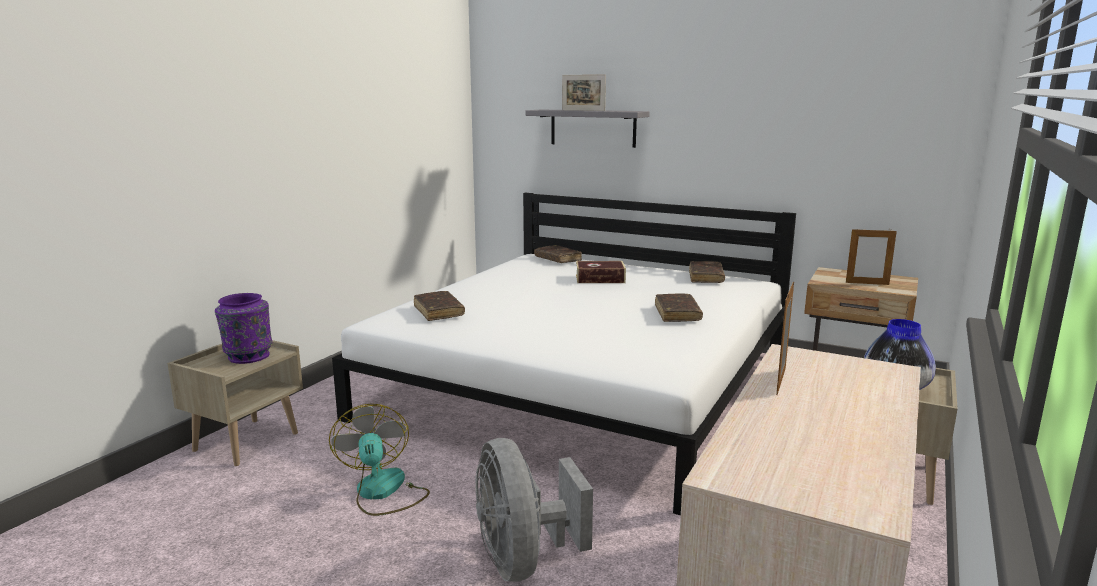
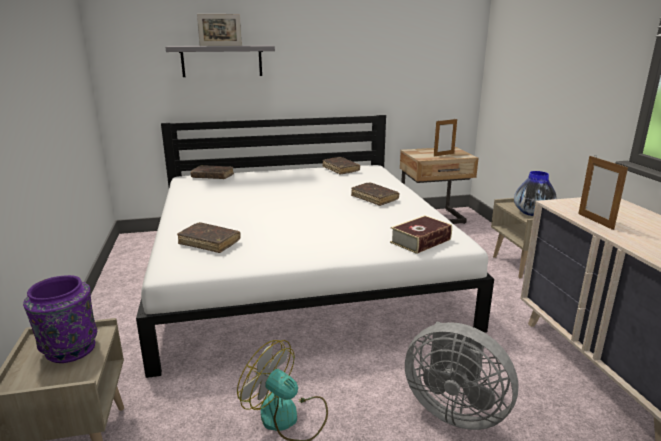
camera: 40 degrees left, 5 degrees up
book [576,261,626,283] -> book moved to [390,215,452,254]

